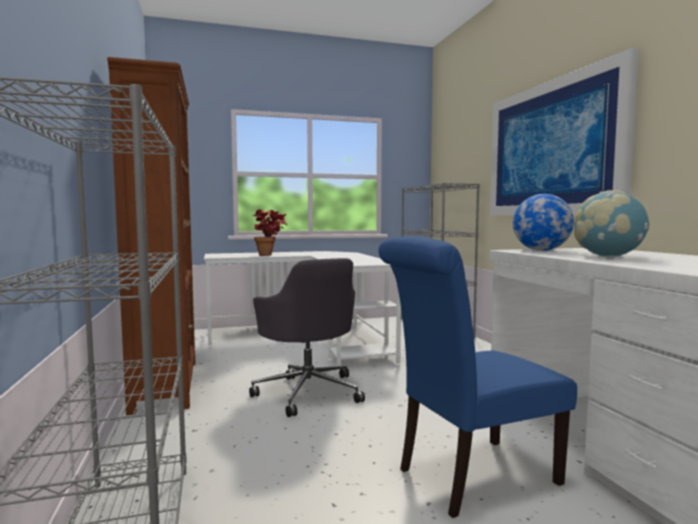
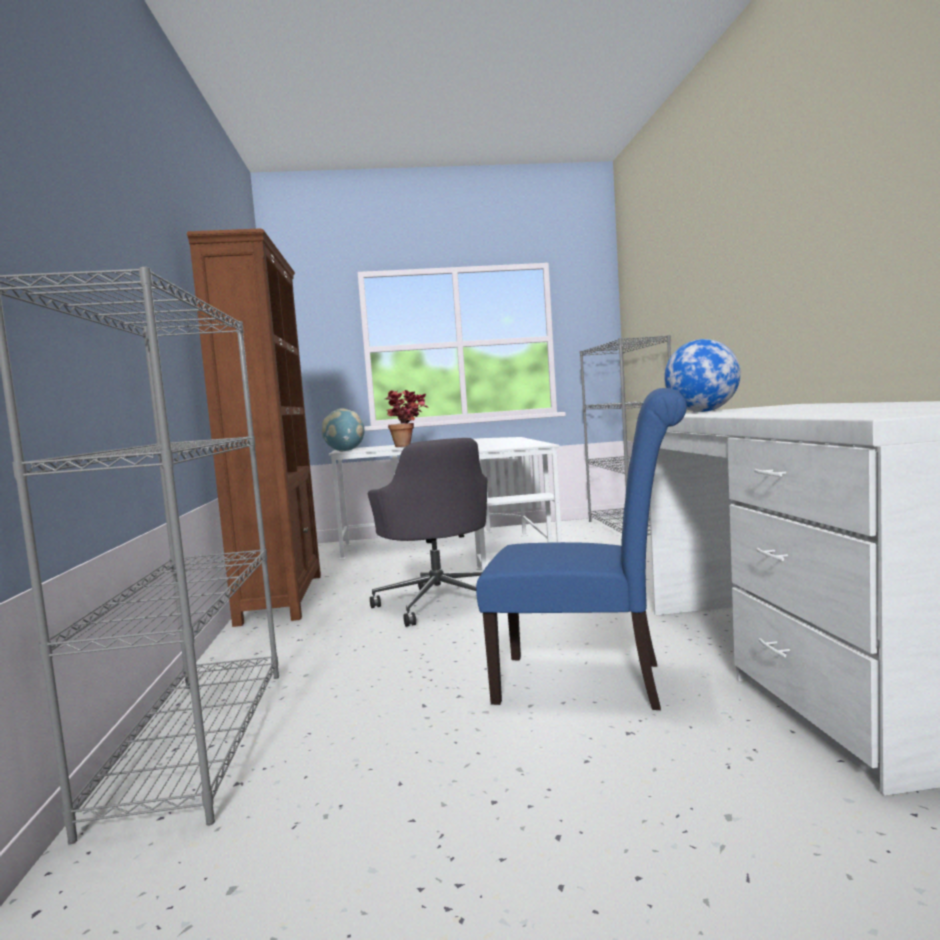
camera: 10 degrees right, 0 degrees up
blue chair [378,237,577,518] -> blue chair turned 150 degrees counterclockwise [476,388,687,710]
picture [490,48,639,215] -> none
globe [574,190,649,258] -> globe moved to [322,409,364,452]

